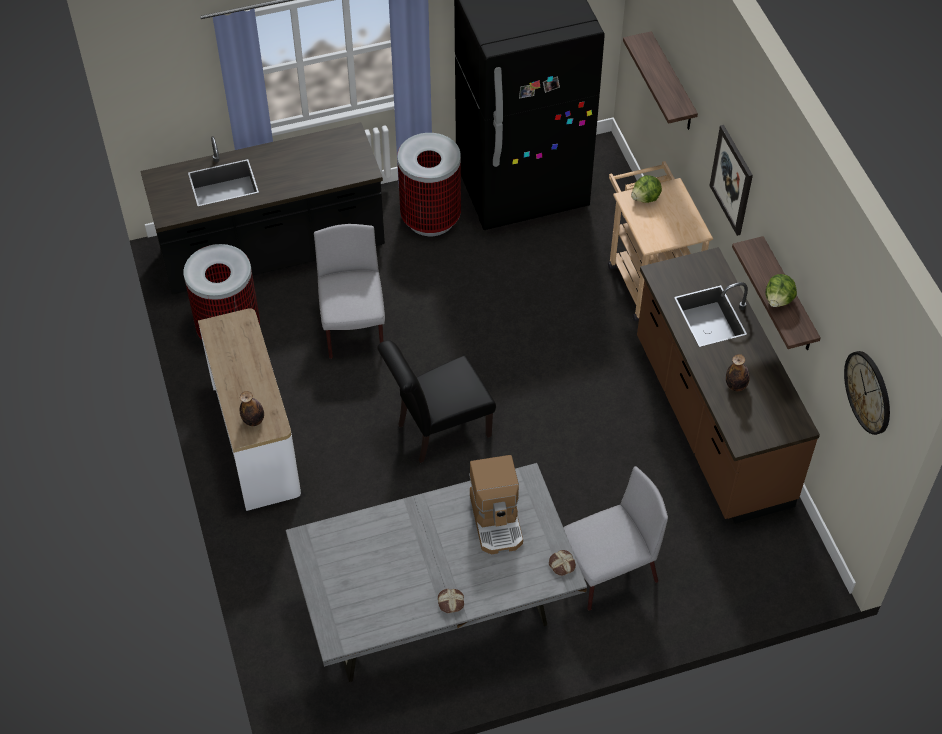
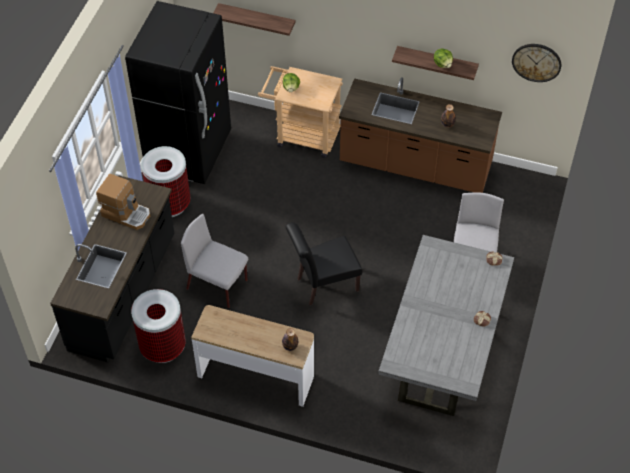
camera: 55 degrees left, 0 degrees up
black chair [377,340,496,463] -> black chair turned 60 degrees clockwise [286,222,363,305]
coffee machine [469,455,523,554] -> coffee machine moved to [96,174,150,230]
picture [709,125,753,236] -> none

